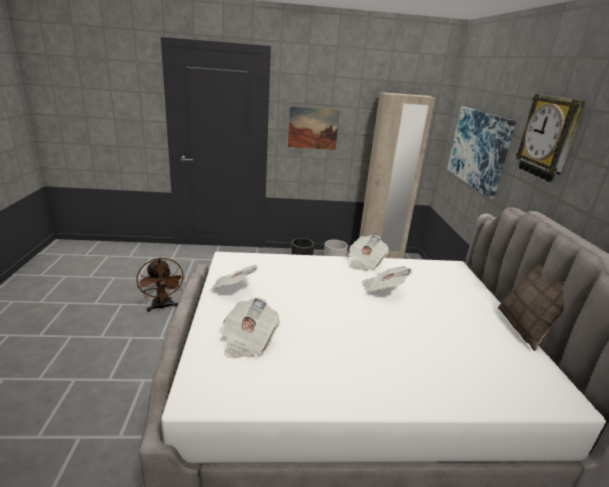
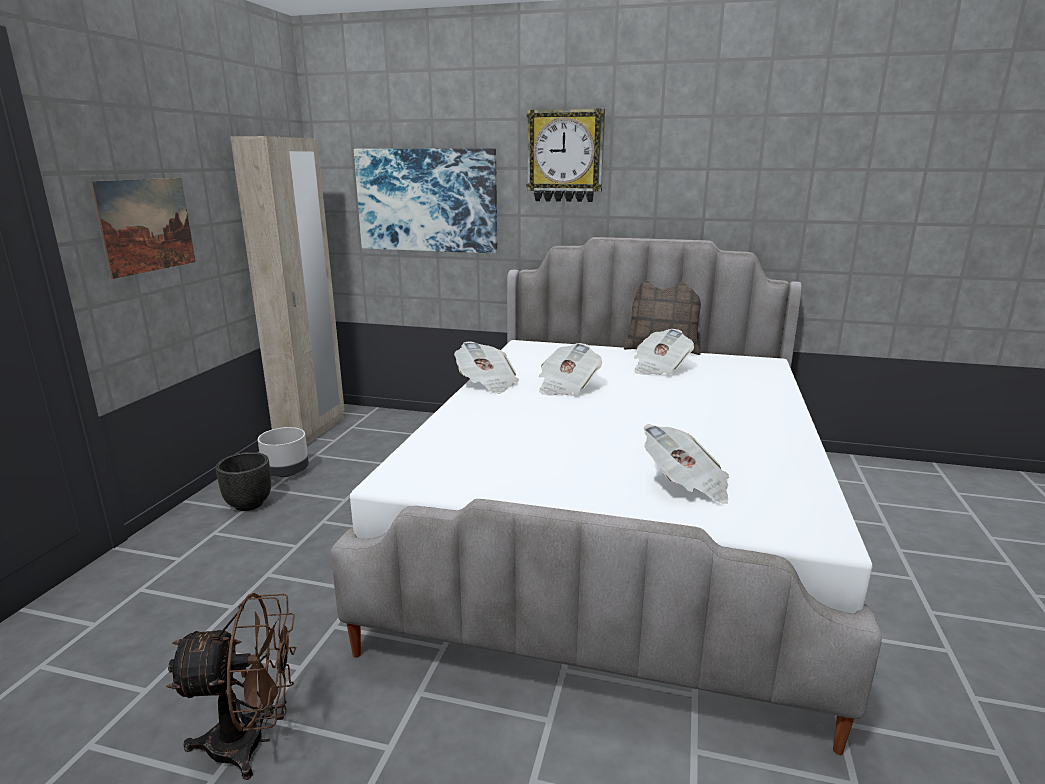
camera: 70 degrees left, 5 degrees down
newspaper [210,264,258,290] -> newspaper moved to [634,329,694,375]

